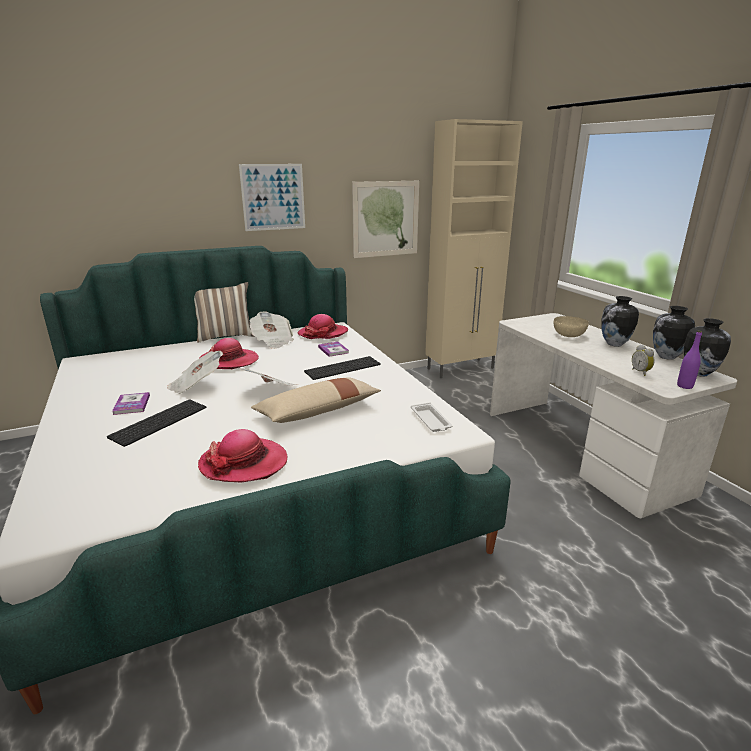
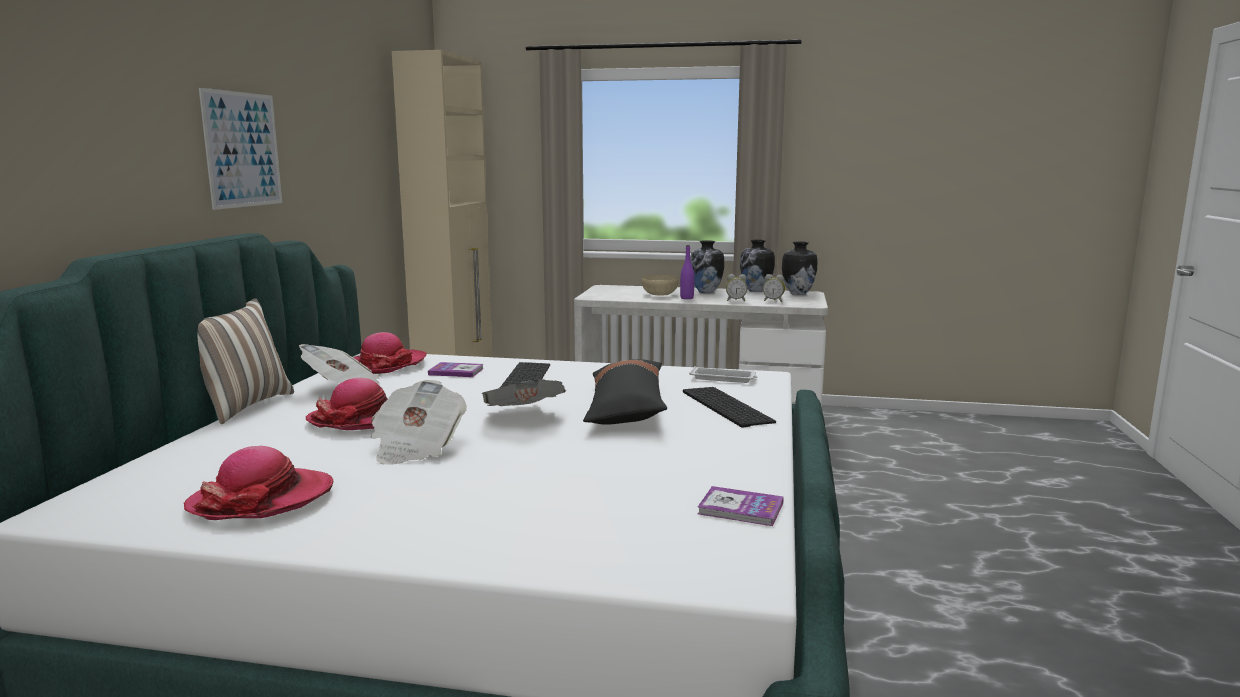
camera: 55 degrees left, 10 degrees down
keyboard [107,399,207,447] -> keyboard moved to [683,387,776,428]
book [112,392,150,415] -> book moved to [698,486,784,526]
hat [198,429,287,483] -> hat moved to [184,446,333,520]
beige pillow [251,378,381,423] -> black pillow [583,359,667,425]
picture [352,181,419,258] -> none
purple bottle [677,330,702,389] -> purple bottle moved to [680,245,694,299]
none -> alarm clock [726,274,747,301]

